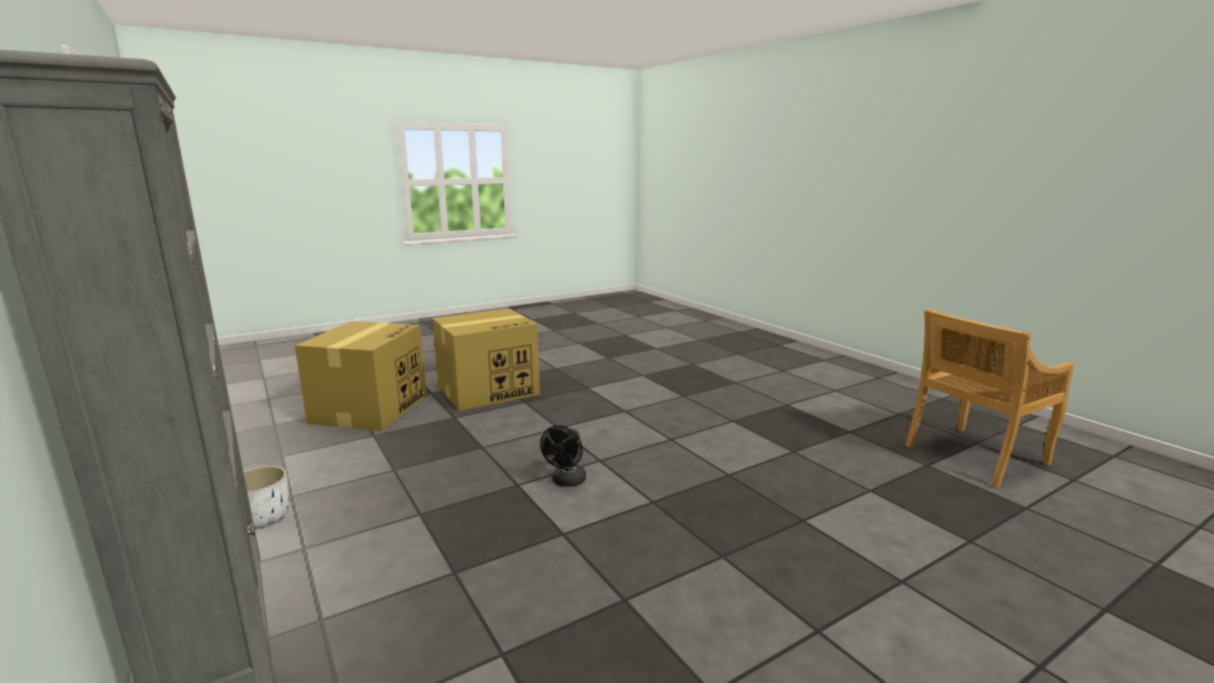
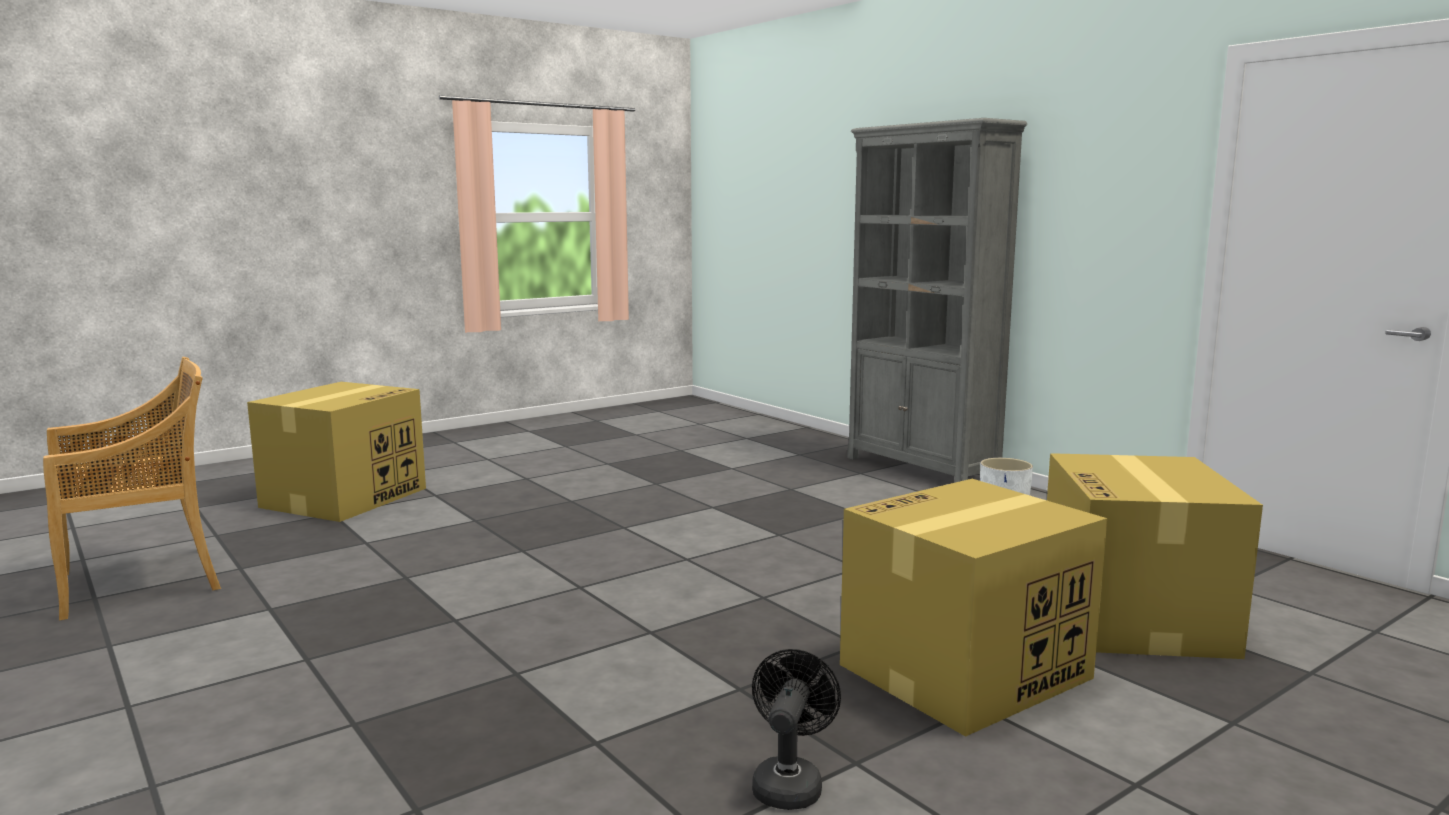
camera: 175 degrees right, 5 degrees down
black fan [540,425,586,487] -> black fan moved to [752,649,841,810]
none -> cardboard box [247,382,426,522]

